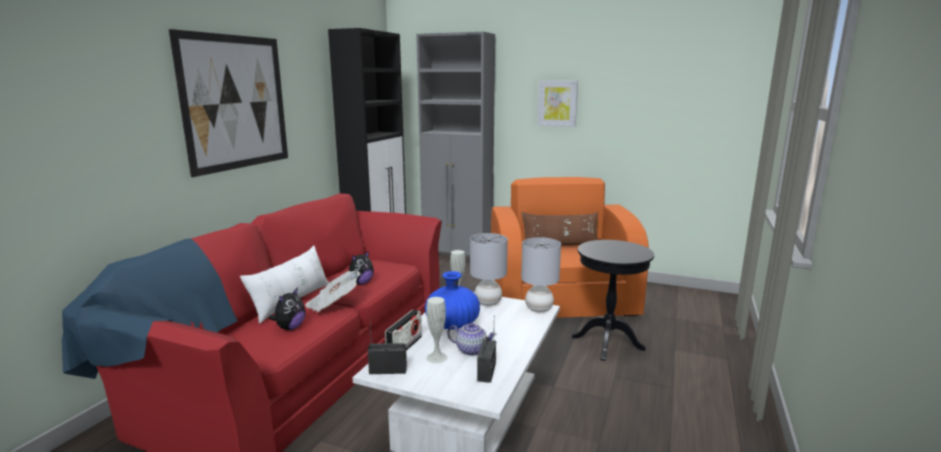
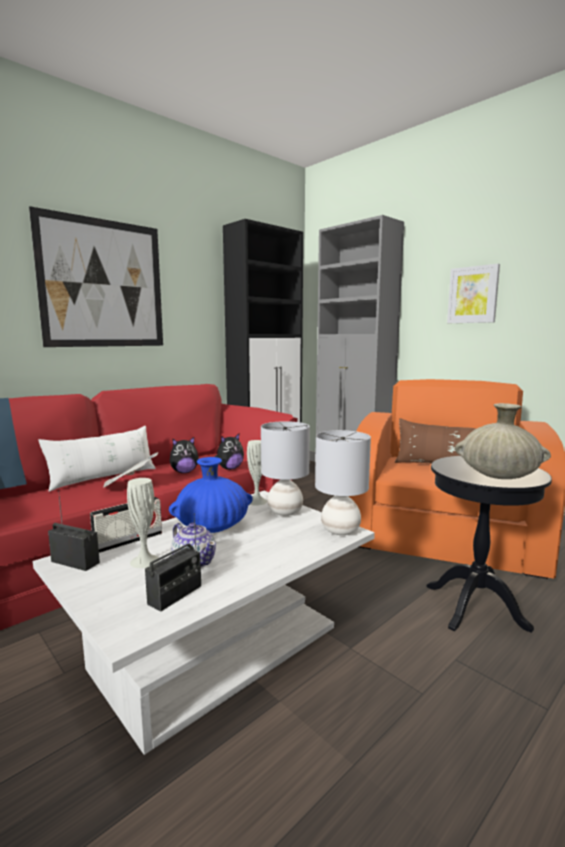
camera: 25 degrees right, 5 degrees down
plush toy [269,288,306,330] -> plush toy moved to [215,434,244,470]
none -> beige vase [455,403,551,479]

